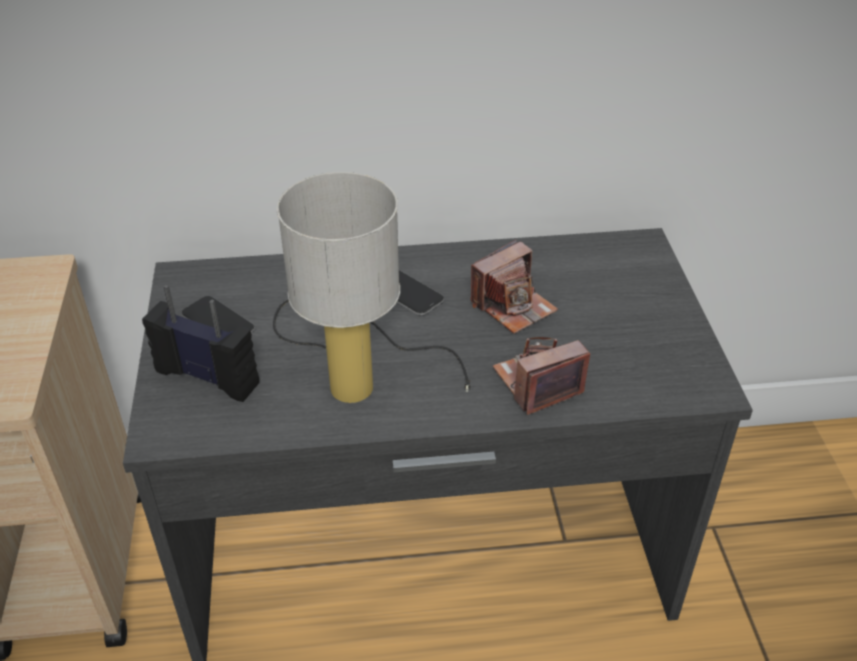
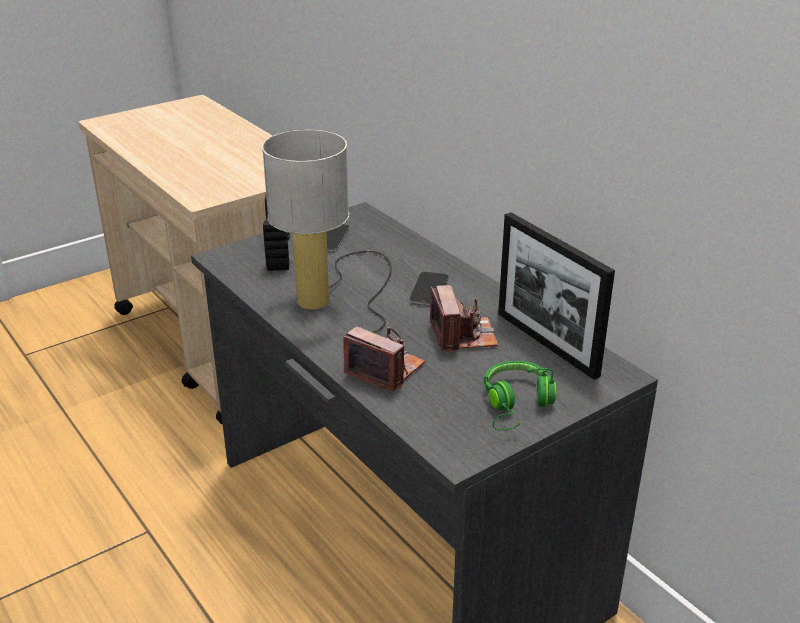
camera: 60 degrees right, 10 degrees down
camera [470,239,558,334] -> camera turned 120 degrees counterclockwise [430,285,498,353]
none -> green headphones [484,361,557,430]
none -> picture frame [498,212,615,380]

